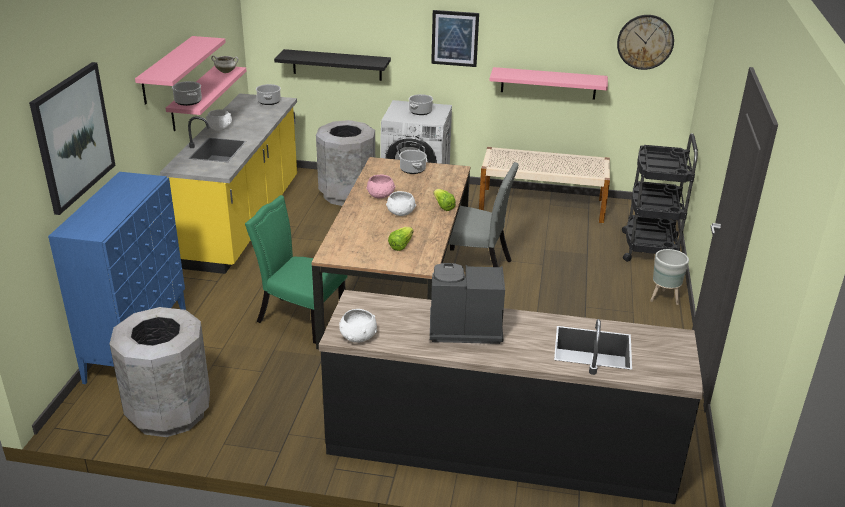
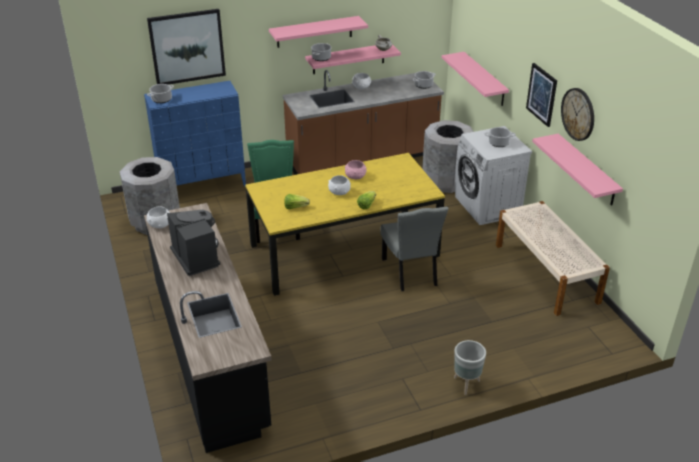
camera: 60 degrees right, 5 degrees up
yellow counter [160,93,297,274] -> brown counter [283,70,444,175]
black shelf [274,49,391,81] -> pink shelf [442,52,509,106]
brown dining table [311,157,470,350] -> yellow dining table [245,153,445,296]
cooking pot [399,150,427,174] -> cooking pot moved to [147,84,174,103]
wall clock [617,15,674,70] -> wall clock moved to [561,88,594,141]
black cart [622,133,698,262] -> none

